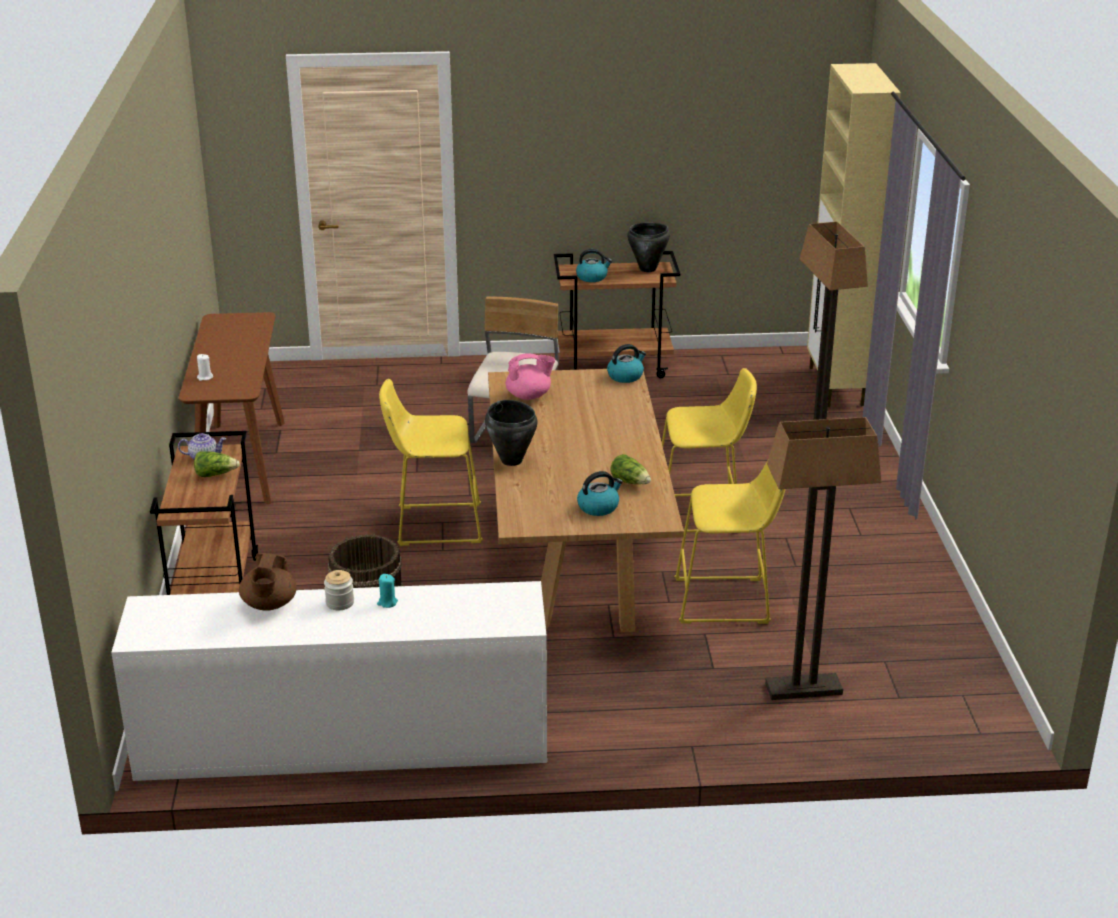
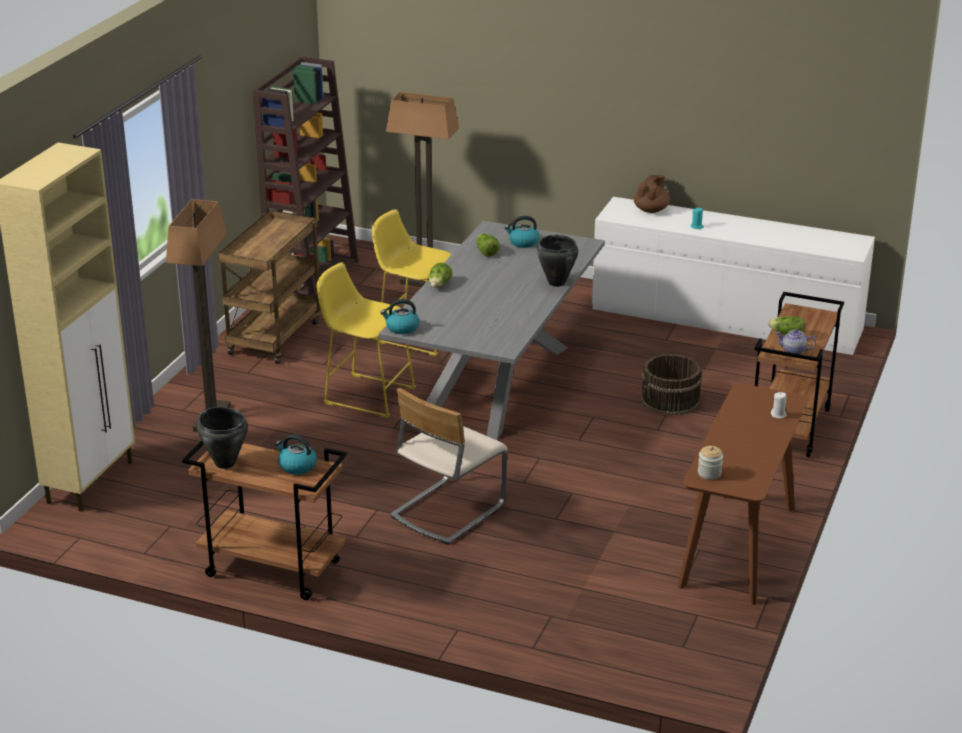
camera: 155 degrees left, 0 degrees up
brown teapot [239,553,297,611] -> brown teapot moved to [634,175,670,213]
jar [324,570,354,610] -> jar moved to [698,446,723,480]
yellow stool [379,379,483,546] -> none
brown dining table [488,369,684,632] -> grey dining table [379,221,605,440]
pink teapot [506,353,555,400] -> none
none -> brown cart [218,210,321,364]
none -> brown bookcase [253,56,359,296]
none -> lettuce [428,262,452,287]

